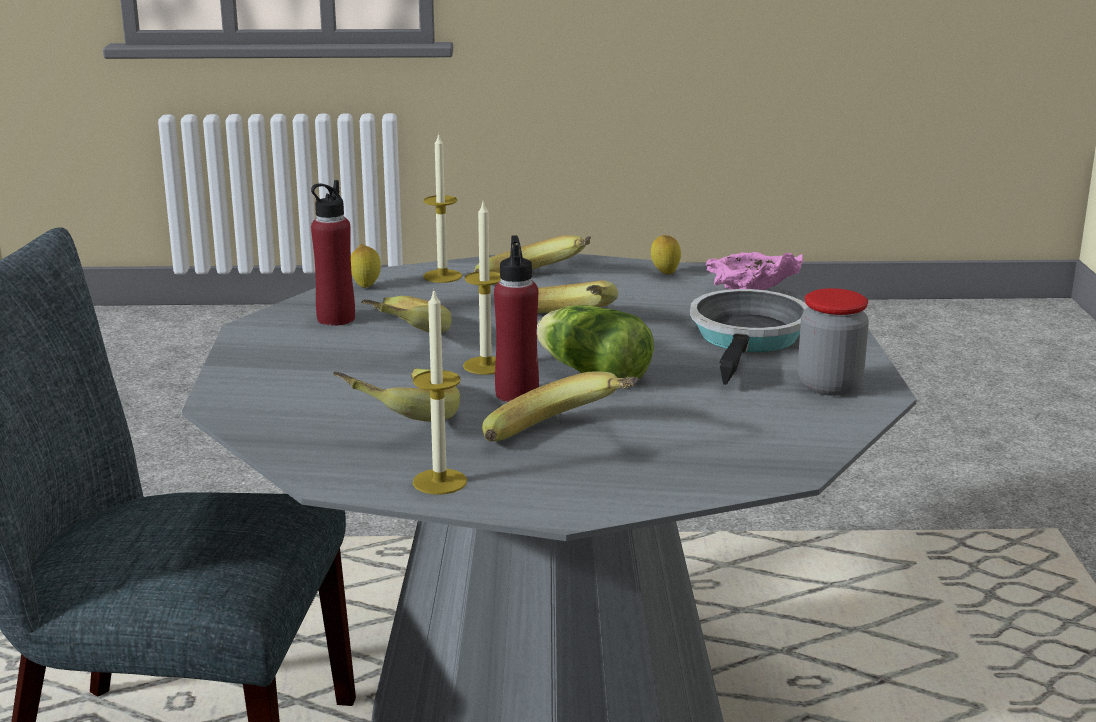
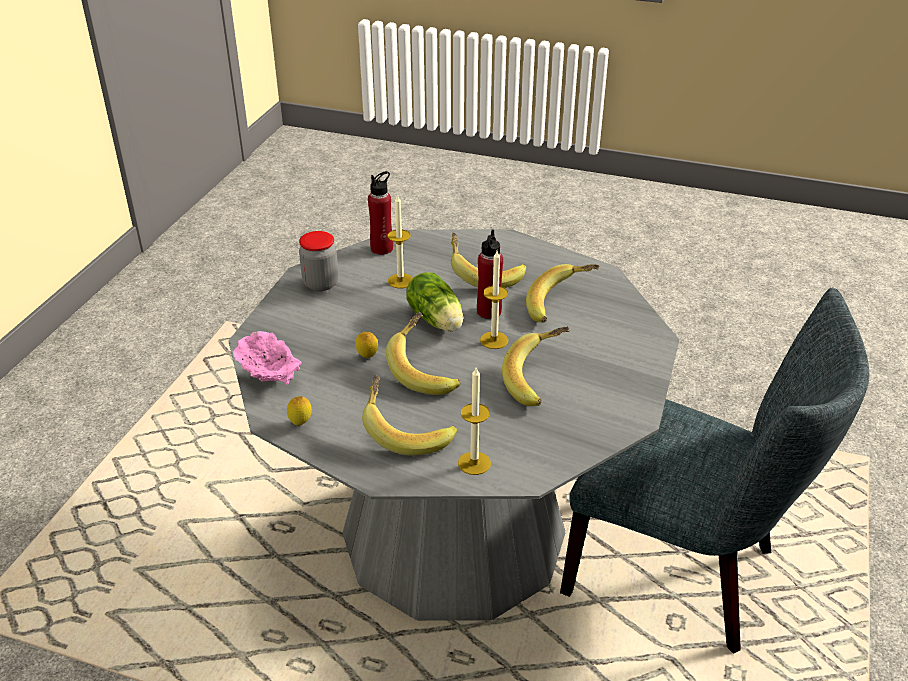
camera: 160 degrees left, 15 degrees up
red bottle [311,180,355,326] -> red bottle moved to [368,171,393,255]
lemon [351,244,381,288] -> lemon moved to [355,332,378,358]
candle [413,288,467,494] -> candle moved to [388,194,413,288]
frying pan [690,289,808,385] -> none

